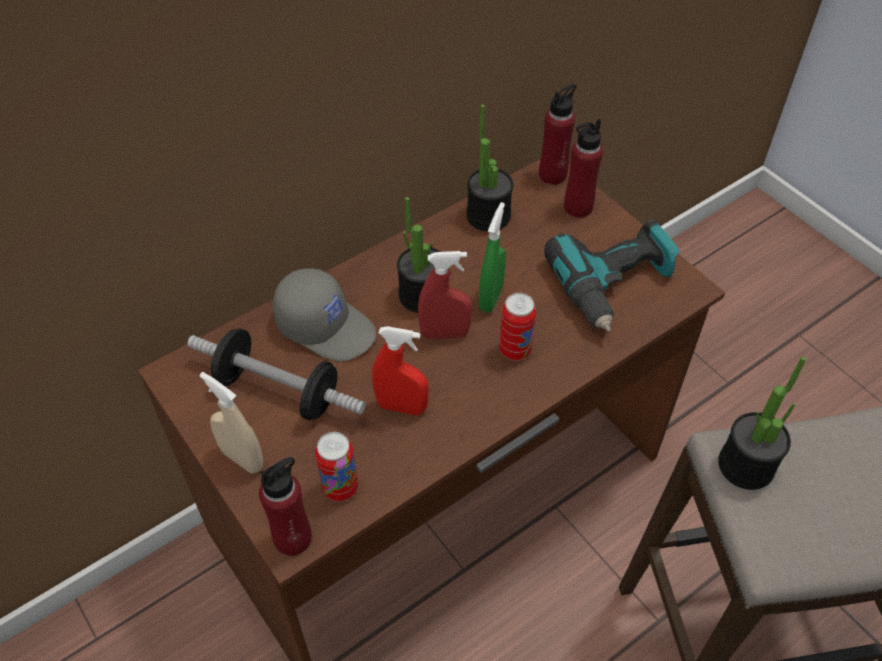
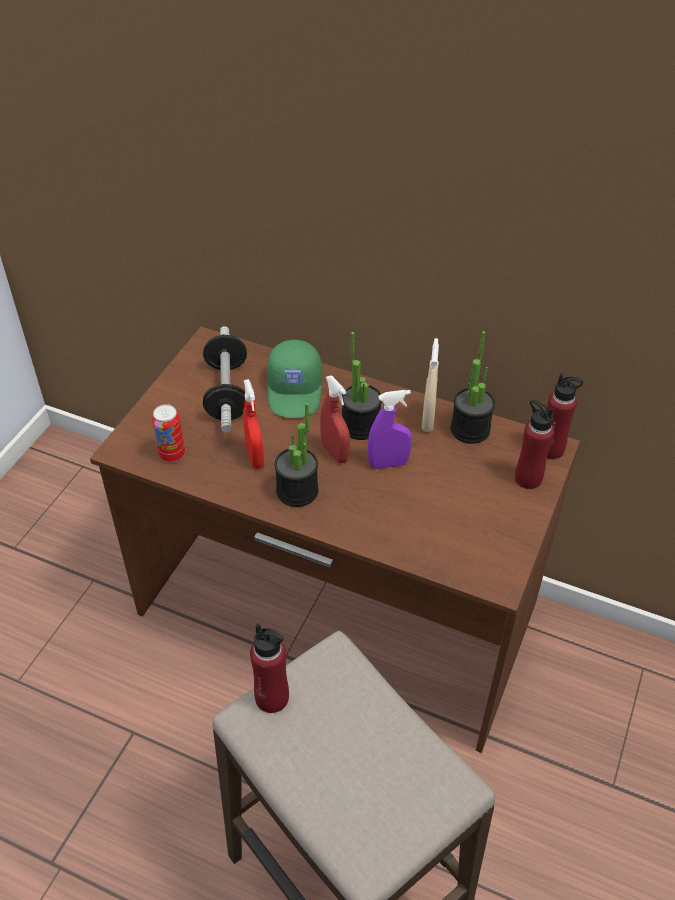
camera: 60 degrees right, 5 degrees down
beige spray bottle [200,372,263,474] -> beige spray bottle moved to [422,338,439,432]
red bottle [259,457,312,556] -> red bottle moved to [250,623,289,713]
grey cap [273,268,376,362] -> green cap [267,340,322,418]
green spray bottle [479,202,506,313] -> purple spray bottle [368,390,412,469]
can [499,293,536,361] -> none
power drill [544,220,680,332] -> none
potted plant [718,356,806,490] -> potted plant moved to [275,402,318,507]

